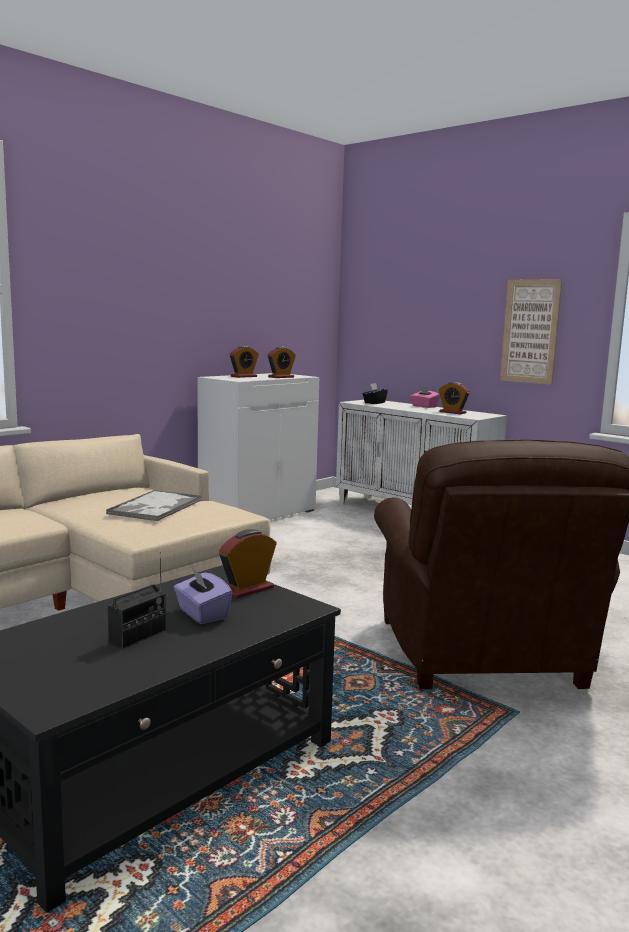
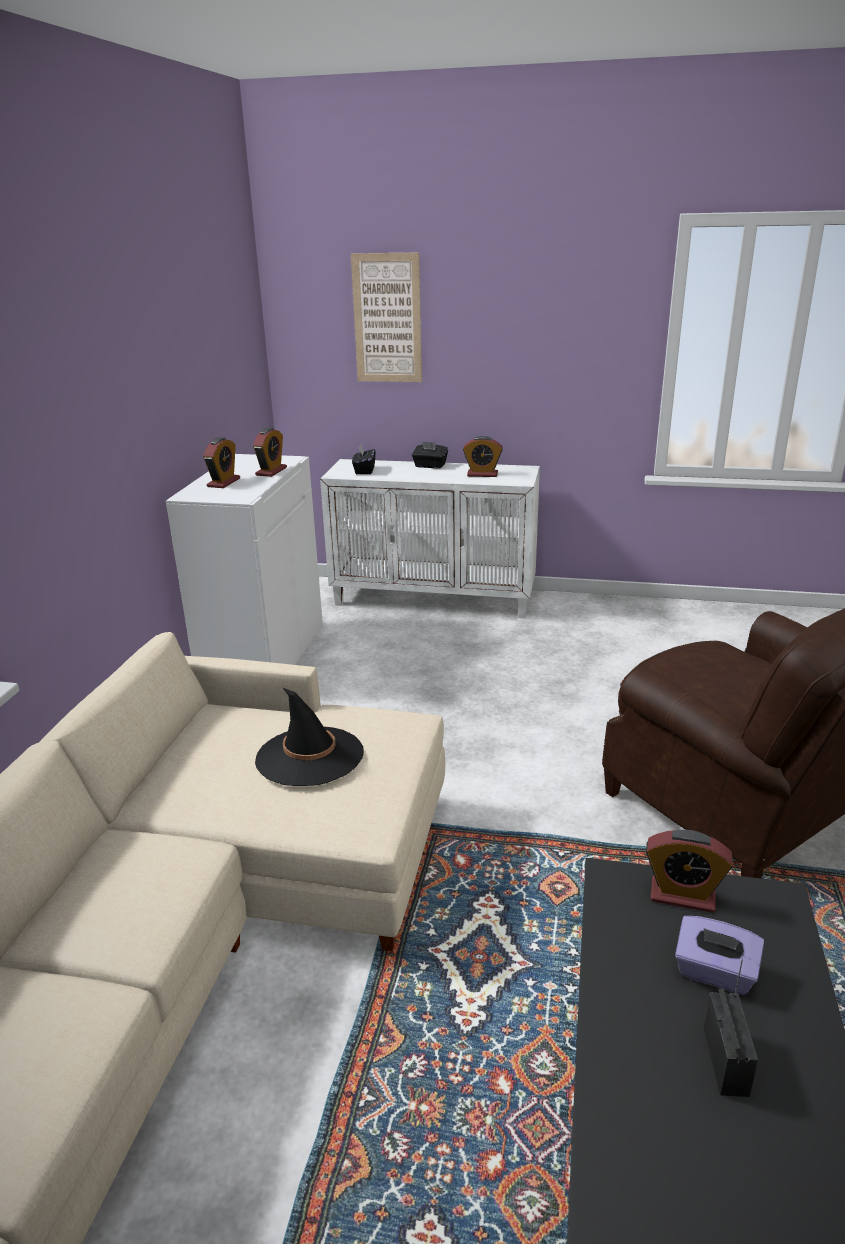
camera: 30 degrees left, 15 degrees up
tray [106,490,203,521] -> black hat [255,687,364,786]
alarm clock [219,529,277,598] -> alarm clock turned 90 degrees counterclockwise [646,830,733,913]
pink tissue box [411,386,440,408] -> black tissue box [412,441,448,469]
picture [500,279,562,385] -> picture moved to [351,253,422,382]

